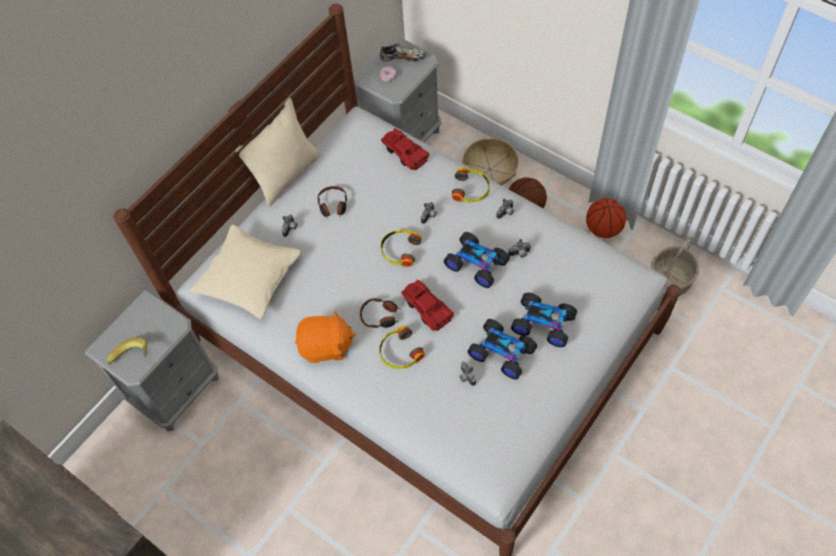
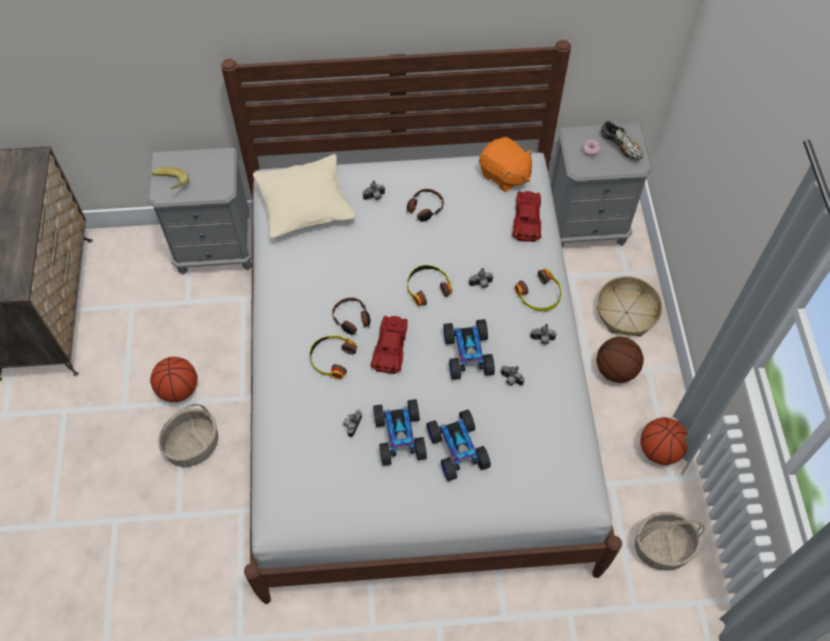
camera: 45 degrees right, 0 degrees up
beige pillow [235,98,320,206] -> none
orange plush toy [295,310,356,363] -> orange plush toy moved to [479,137,534,192]
none -> basketball [150,357,198,402]
none -> basket [158,404,218,467]

